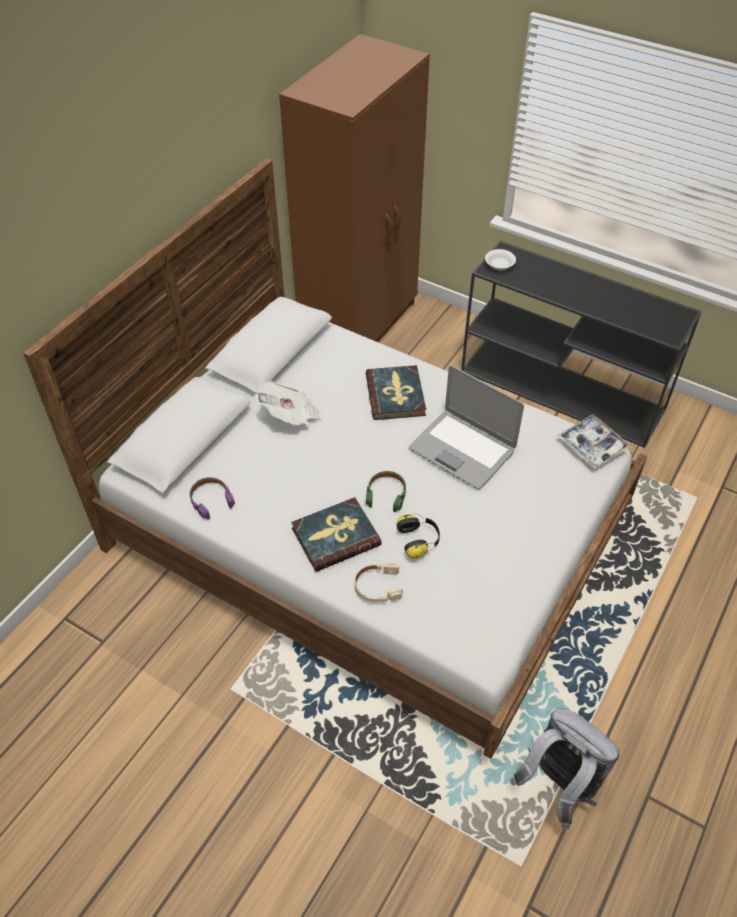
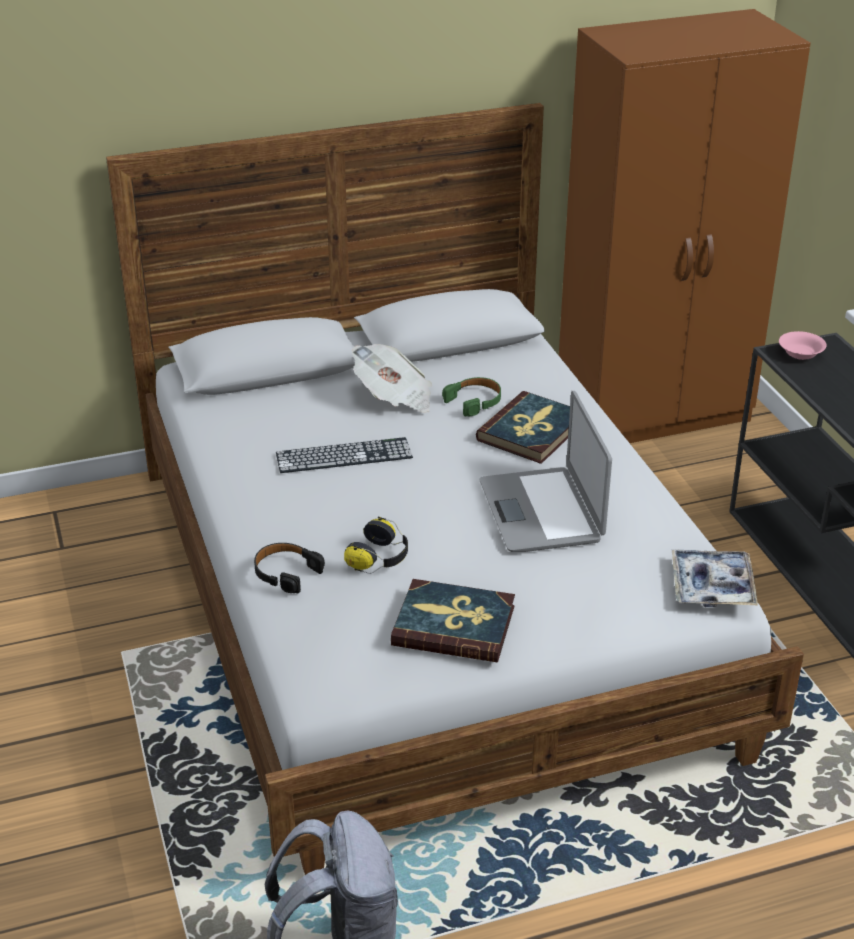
camera: 40 degrees right, 15 degrees down
purple headphones [190,477,235,519] -> none
book [291,497,382,572] -> book moved to [391,579,515,663]
beige headphones [354,562,403,603] -> black headphones [254,543,325,593]
green headphones [366,471,406,512] -> green headphones moved to [442,377,501,417]
white bowl [485,249,516,270] -> pink bowl [779,331,827,360]
none -> keyboard [276,437,413,473]

